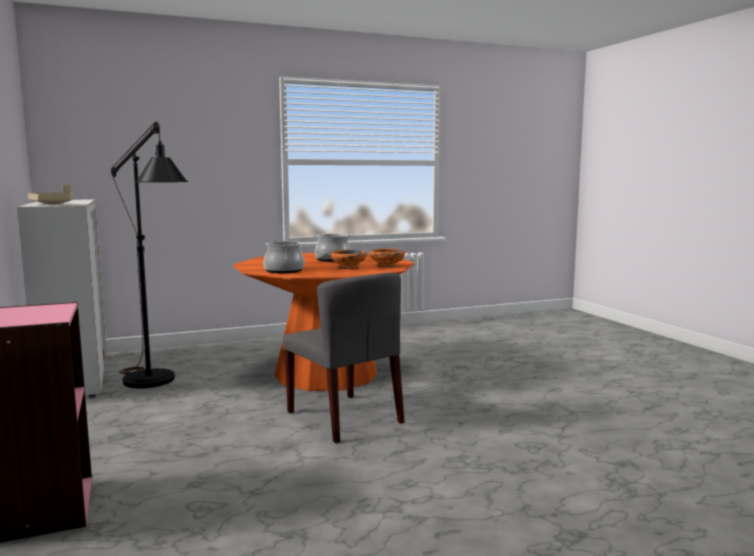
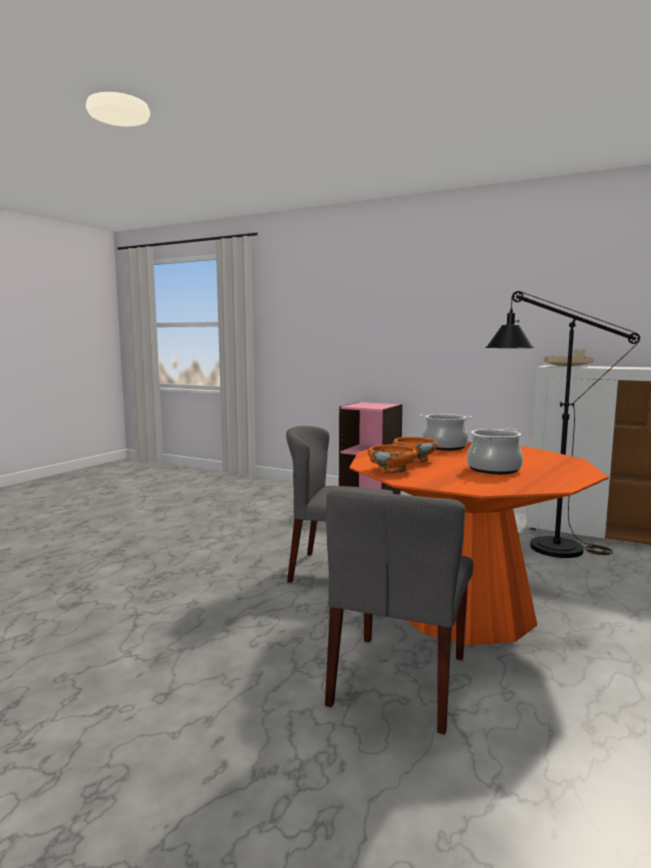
camera: 140 degrees right, 0 degrees up
none -> grey chair [325,488,473,735]

